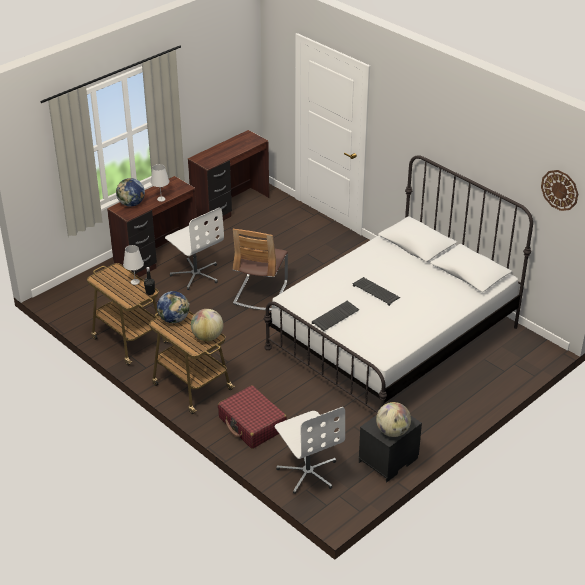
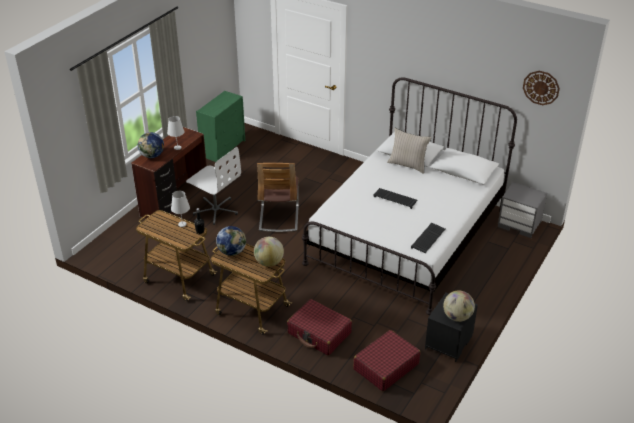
camera: 15 degrees left, 0 degrees up
brown desk [188,130,269,225] -> green dresser [196,91,245,162]
white office chair [274,407,345,494] -> red suitcase [353,330,421,391]
keyboard [312,301,359,331] -> keyboard moved to [411,223,445,253]
none -> beige pillow [387,128,432,174]
none -> grey nightstand [498,182,547,238]

